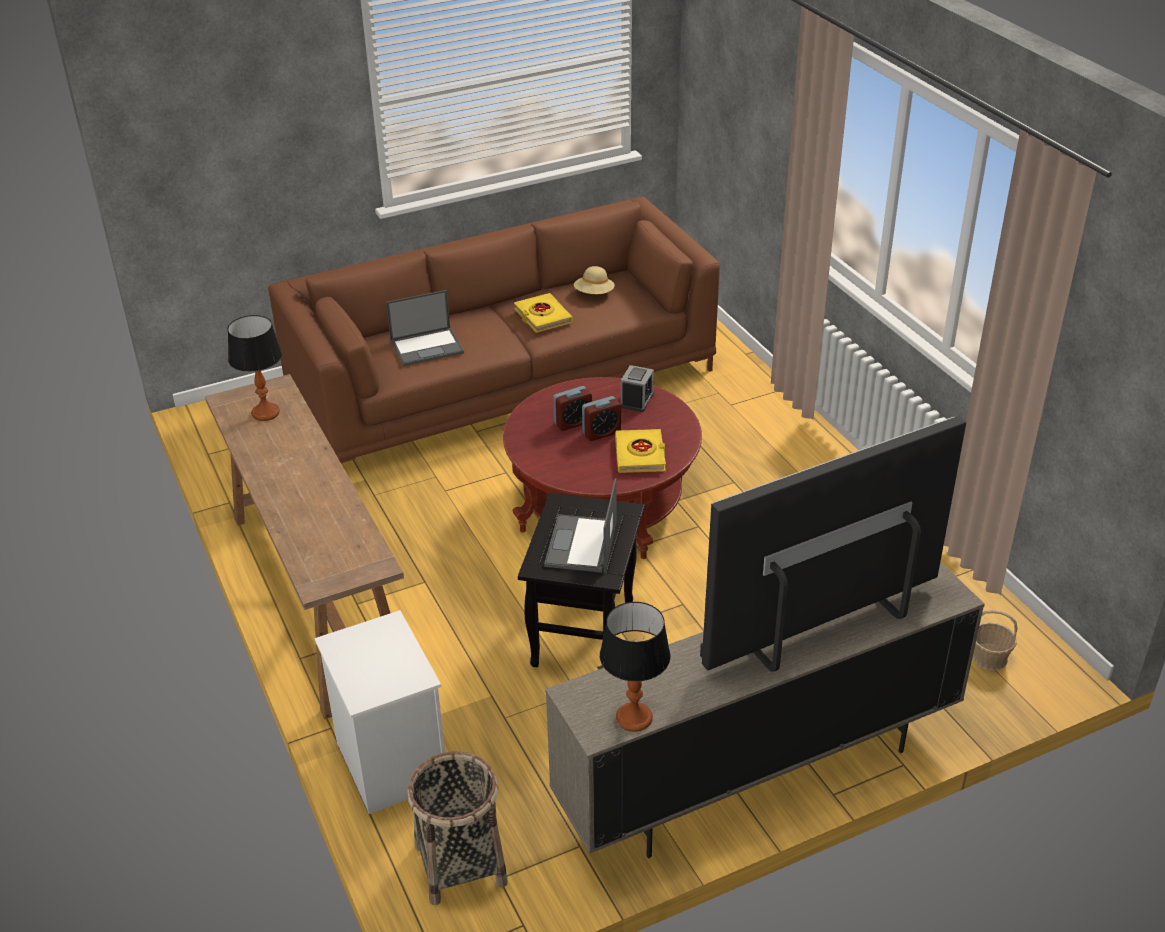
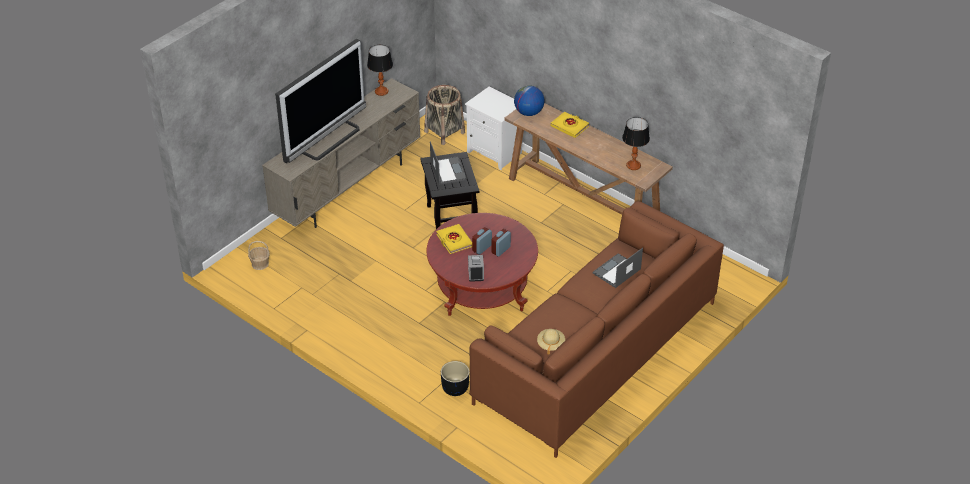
camera: 155 degrees right, 5 degrees up
yellow book [514,293,573,333] -> yellow book moved to [550,112,589,138]
none -> black planter [441,361,469,396]
none -> globe [514,85,545,116]

